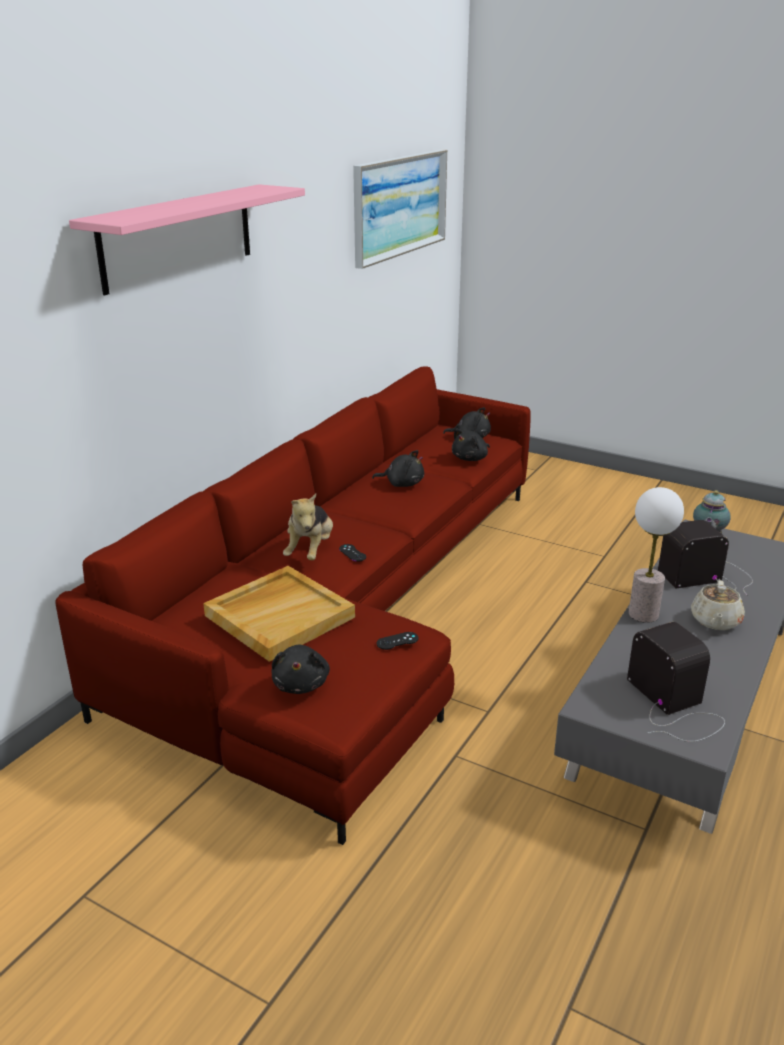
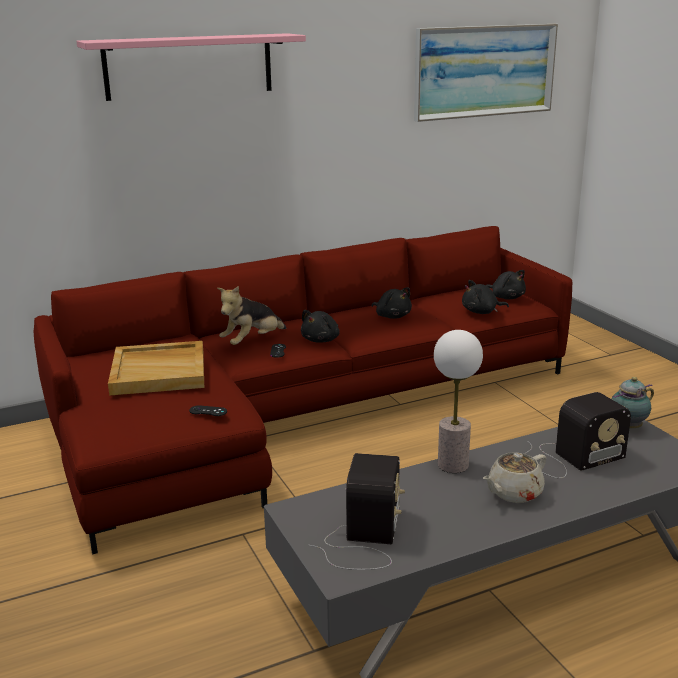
camera: 35 degrees right, 5 degrees down
black plush toy [271,645,330,694] -> black plush toy moved to [301,310,340,343]
radio [658,520,753,596] -> radio turned 135 degrees clockwise [525,392,631,478]

